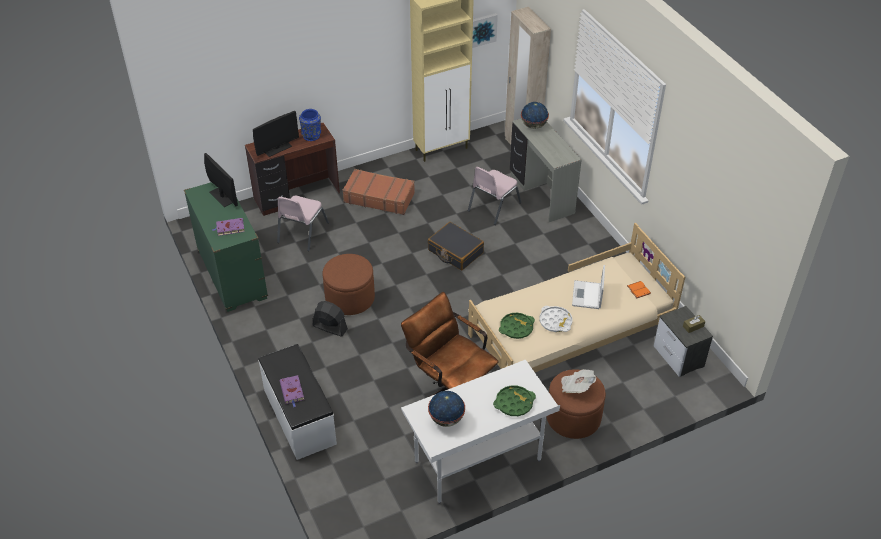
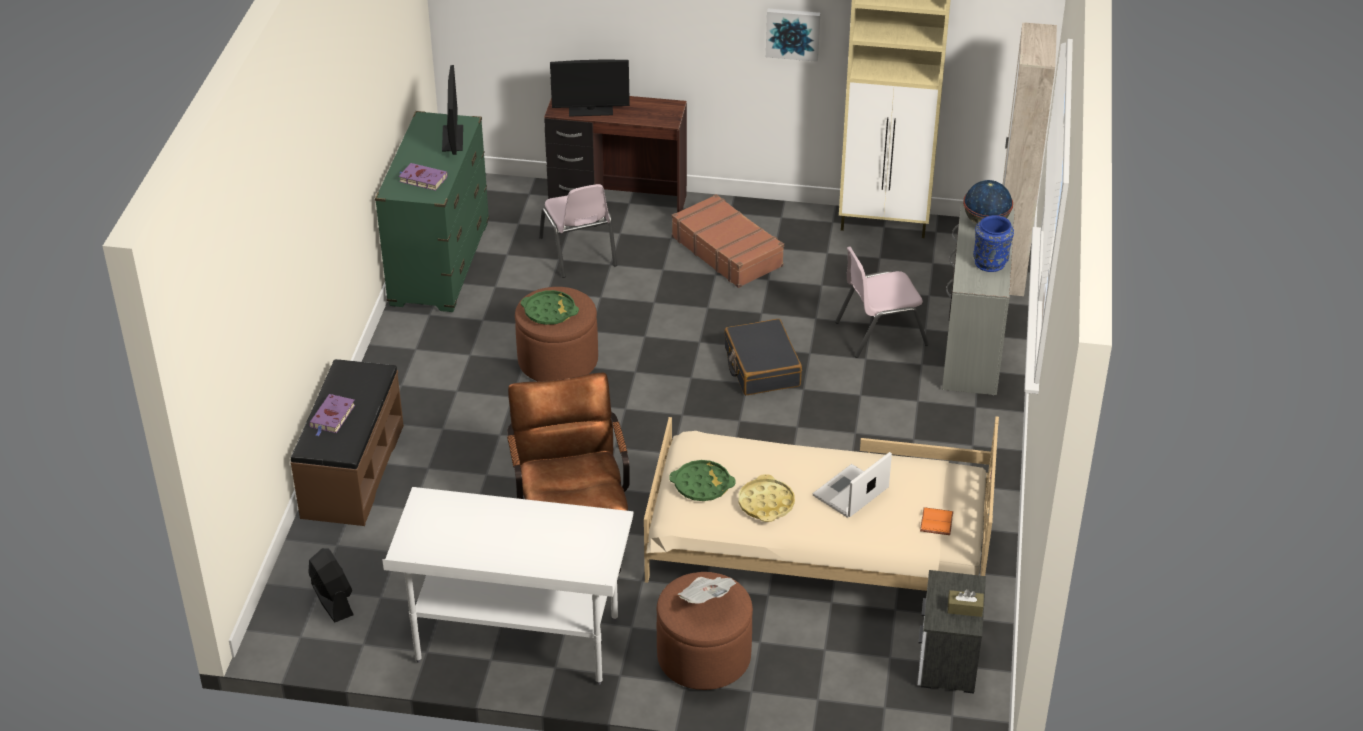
camera: 35 degrees right, 5 degrees down
white bench [258,344,337,460] -> brown bench [290,359,404,526]
pink chair [277,196,329,251] -> pink chair turned 75 degrees counterclockwise [539,184,617,278]
blue vase [299,109,321,141] -> blue vase moved to [973,215,1014,272]
black fan [313,301,348,337] -> black fan moved to [308,548,354,622]
globe [428,391,465,427] -> none
picture [472,13,498,48] -> picture moved to [766,8,820,62]
green tray [493,385,536,416] -> green tray moved to [521,290,579,325]
white tray [539,306,572,332] -> yellow tray [738,474,795,522]

